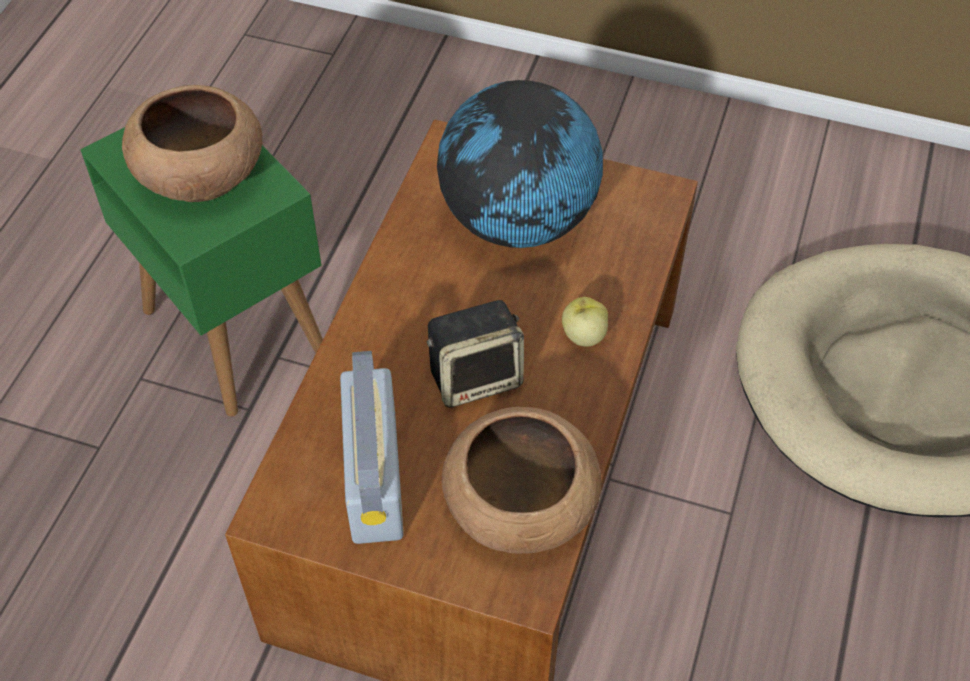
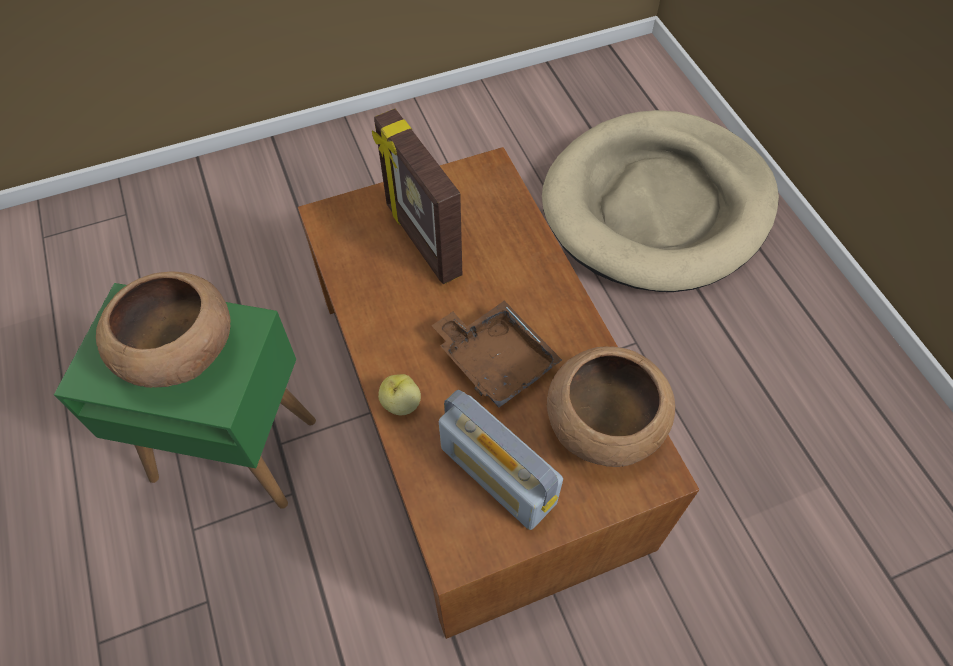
camera: 40 degrees left, 5 degrees up
speaker [427,300,524,408] -> brown tray [431,301,562,408]
globe [437,80,603,248] -> picture frame [372,109,462,284]
apple [562,297,608,347] -> apple moved to [378,374,421,415]

